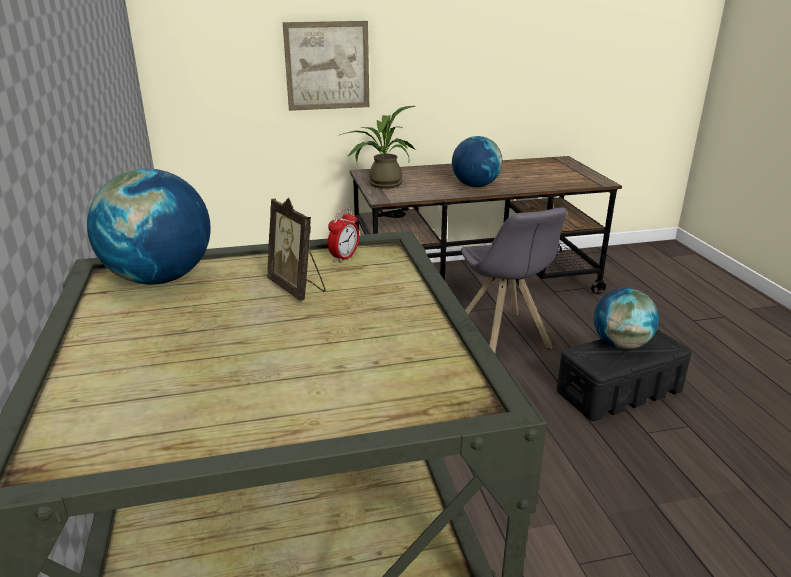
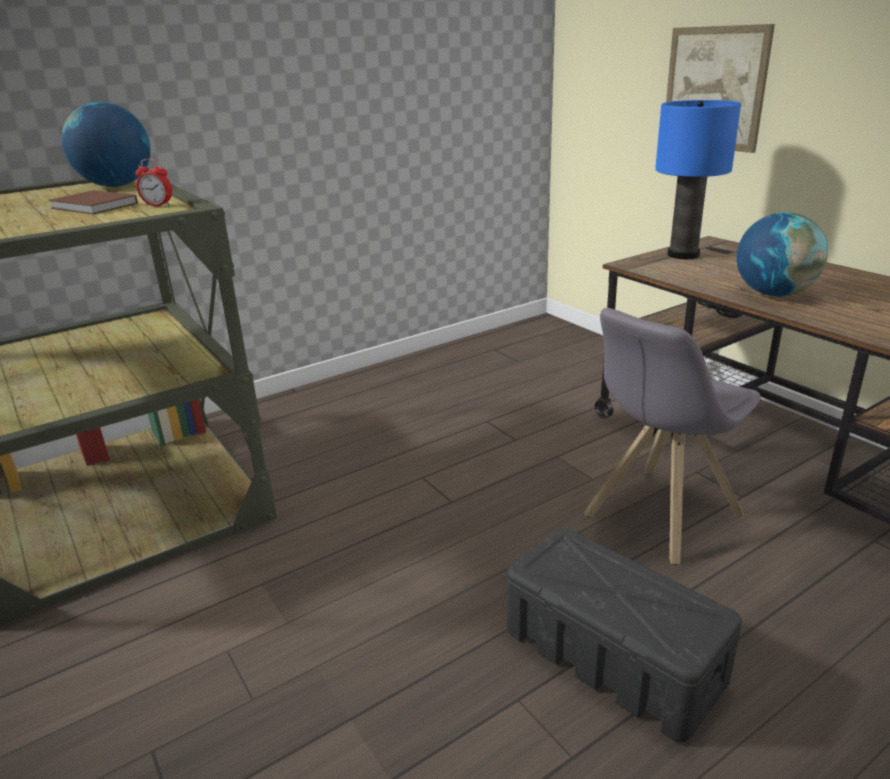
camera: 70 degrees right, 0 degrees up
picture frame [267,198,326,301] -> brown book [49,190,138,214]
potted plant [340,106,416,189] -> blue table lamp [655,100,741,259]
globe [594,288,659,349] -> none

